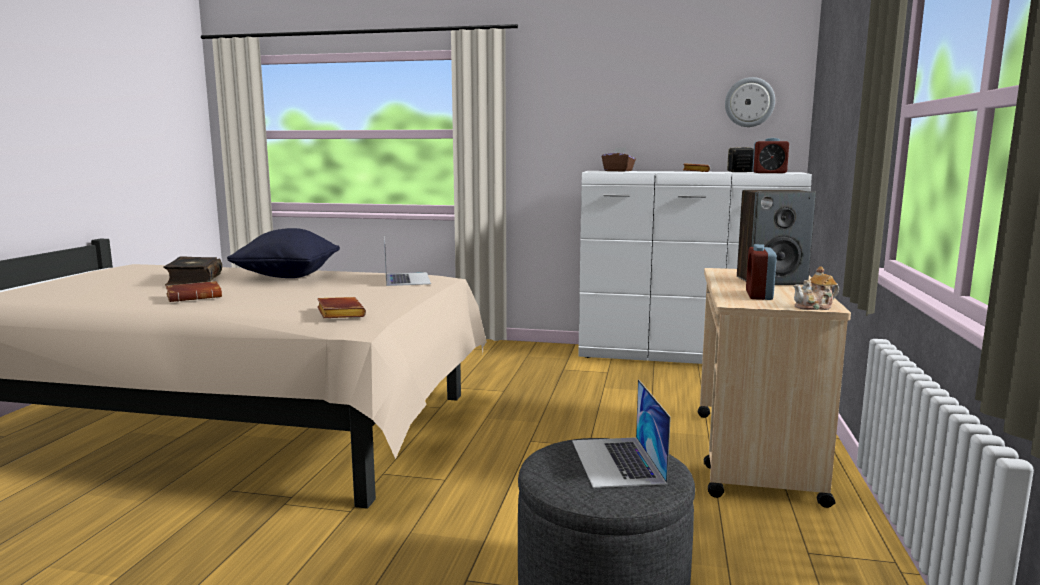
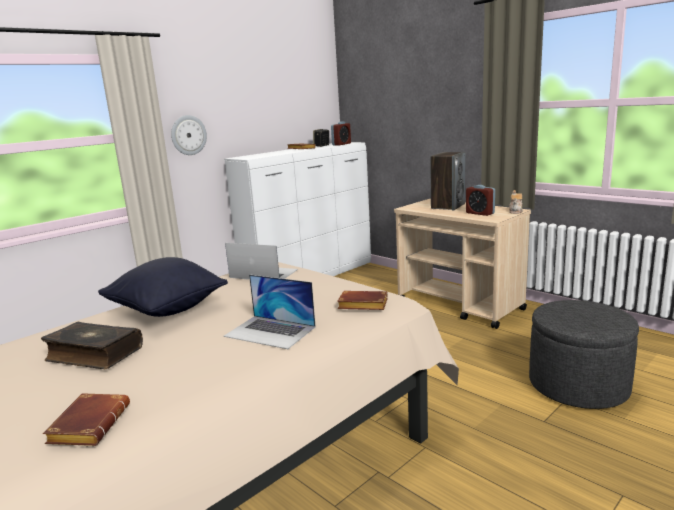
camera: 55 degrees left, 5 degrees up
brown book [166,281,222,302] -> brown book moved to [43,393,130,446]
laptop [572,379,671,488] -> laptop moved to [224,274,316,349]
brown tissue box [602,147,636,172] -> none
wall clock [725,77,775,127] -> wall clock moved to [171,115,207,155]

